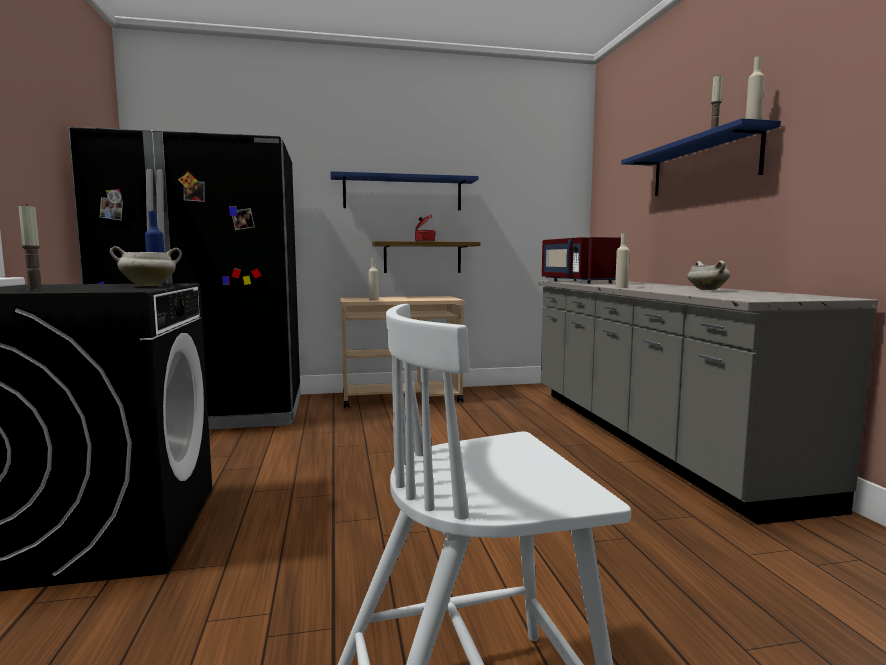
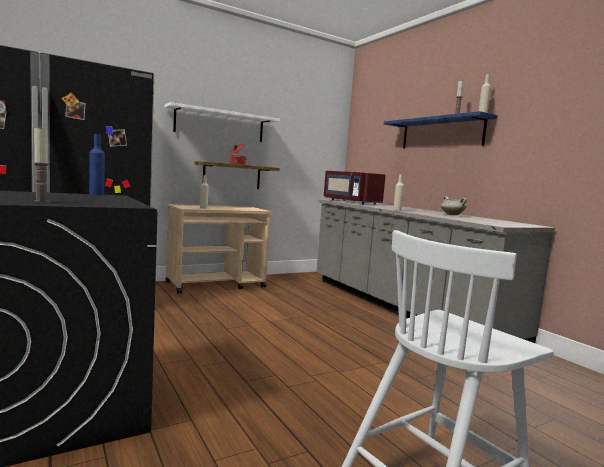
camera: 20 degrees left, 0 degrees up
white cooking pot [110,246,182,286] -> none
blue shelf [331,171,479,210] -> white shelf [164,102,280,142]

